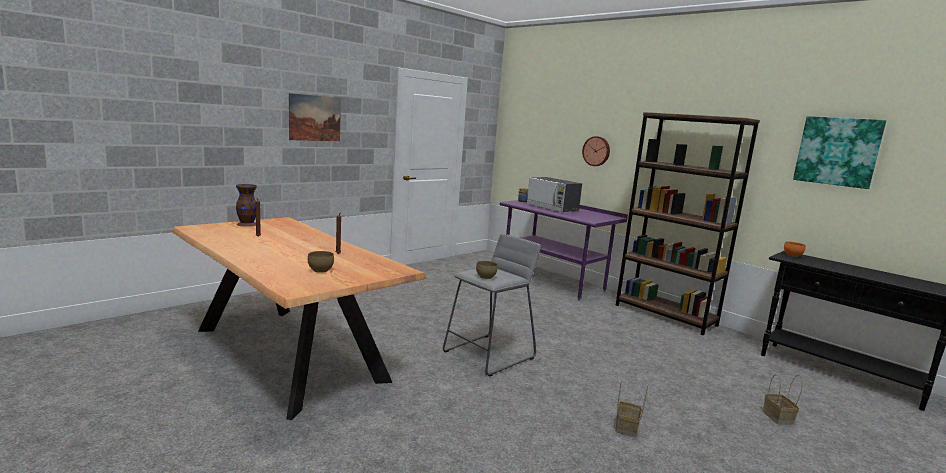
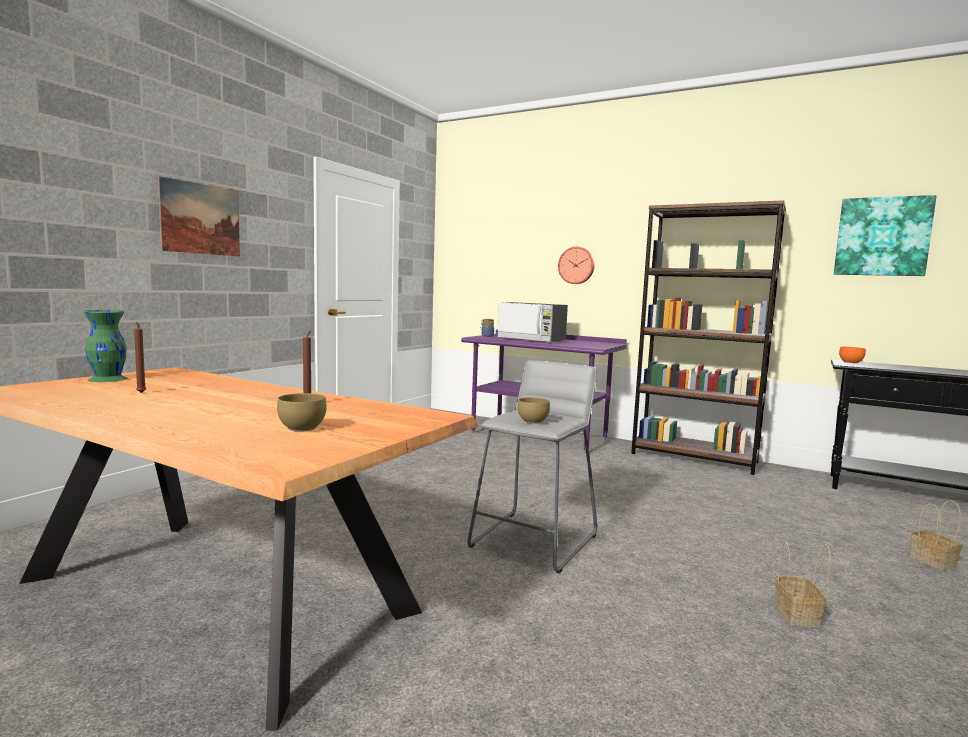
camera: 15 degrees left, 5 degrees down
brown vase [236,184,257,227] -> green vase [84,310,128,382]

